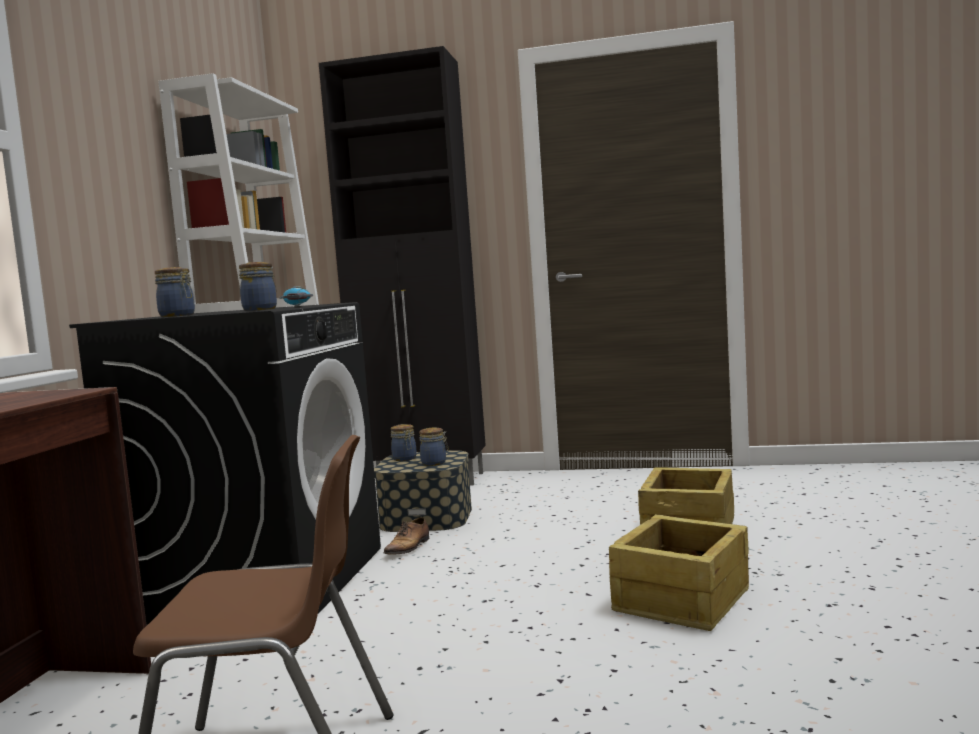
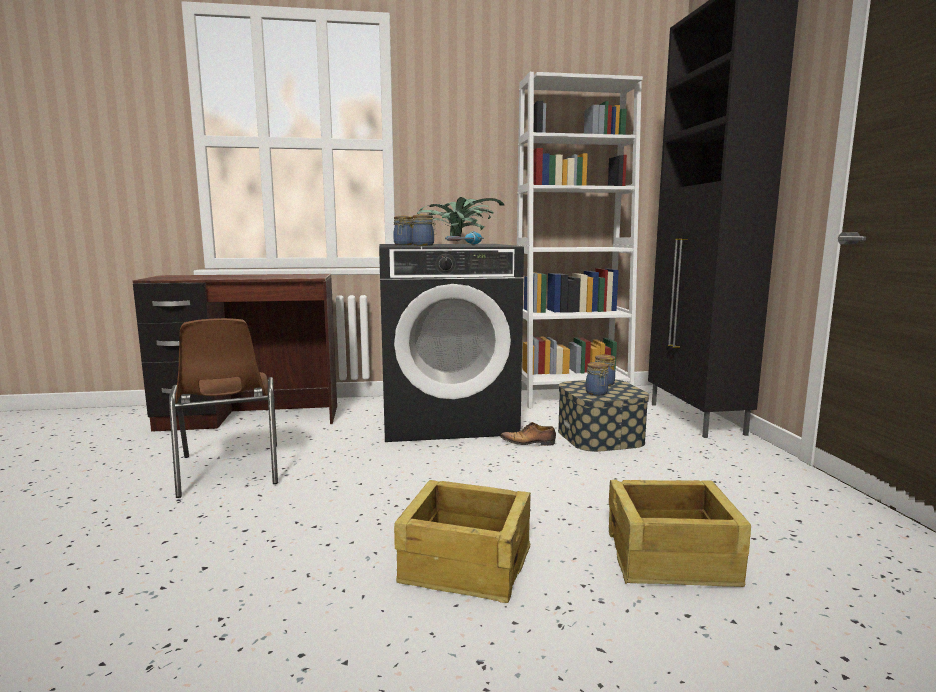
camera: 70 degrees right, 5 degrees up
none -> potted plant [417,197,504,236]

